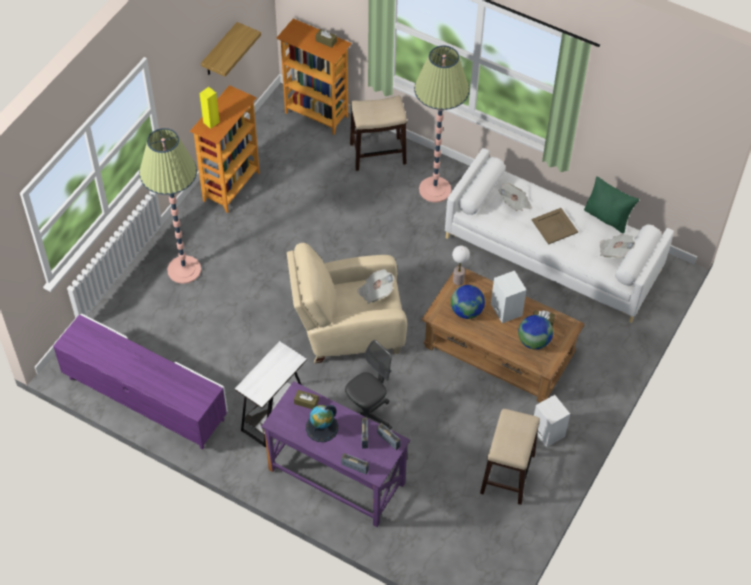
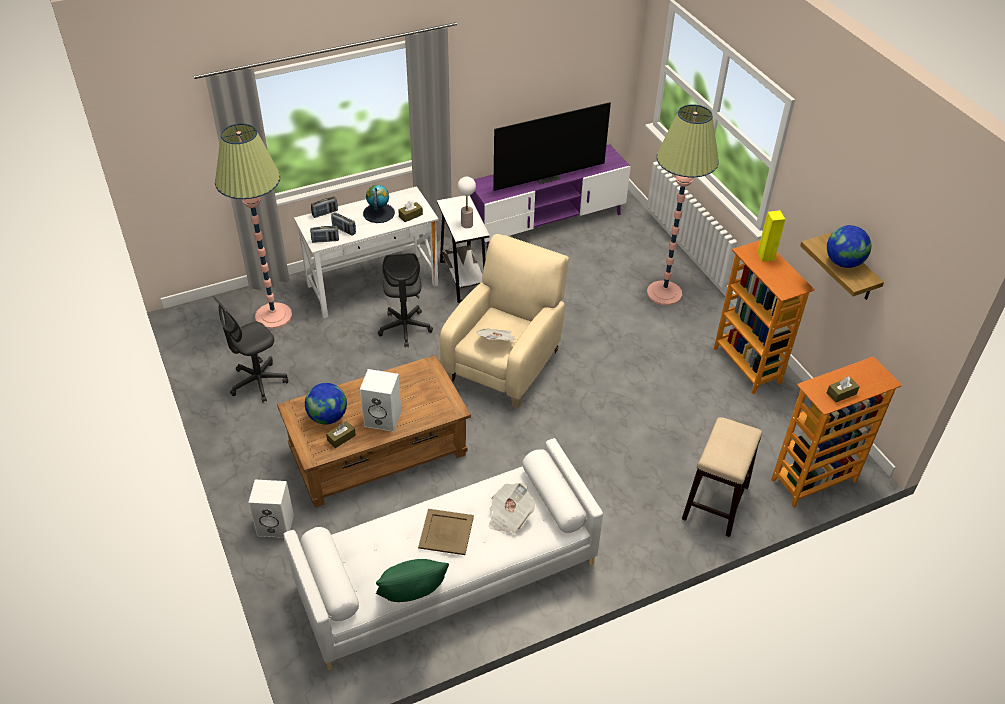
camera: 125 degrees right, 10 degrees down
purple desk [261,381,410,527] -> white desk [294,186,439,318]
floor lamp [414,46,469,203] -> floor lamp moved to [215,123,292,329]
globe [451,285,485,319] -> globe moved to [827,225,871,268]
table lamp [452,246,470,286] -> table lamp moved to [457,177,476,228]
stool [480,409,540,505] -> grey office chair [213,296,288,403]
white speaker [534,395,570,447] -> white speaker moved to [248,479,294,538]
newspaper [600,234,635,258] -> none
none -> television [493,102,611,191]

